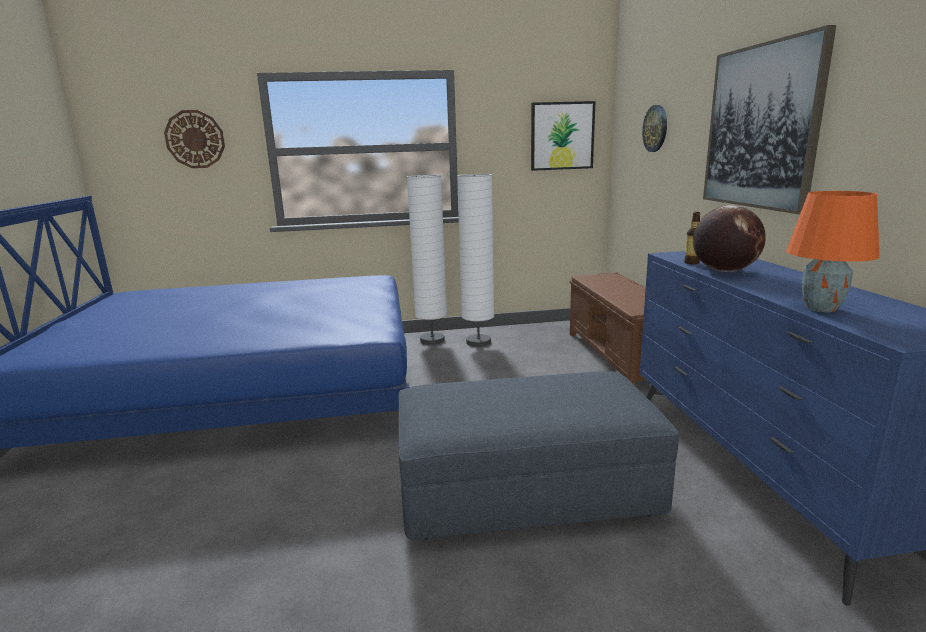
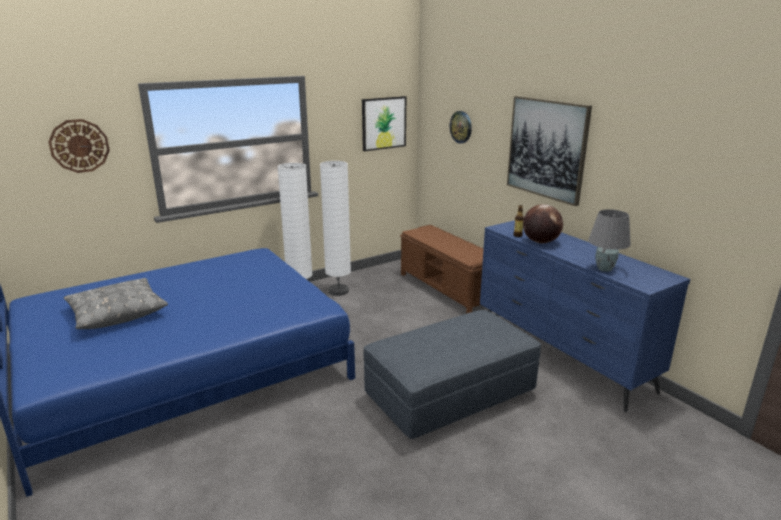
camera: 25 degrees left, 5 degrees up
orange table lamp [786,191,880,313] -> grey table lamp [588,209,631,272]
none -> grey pillow [64,278,168,329]

